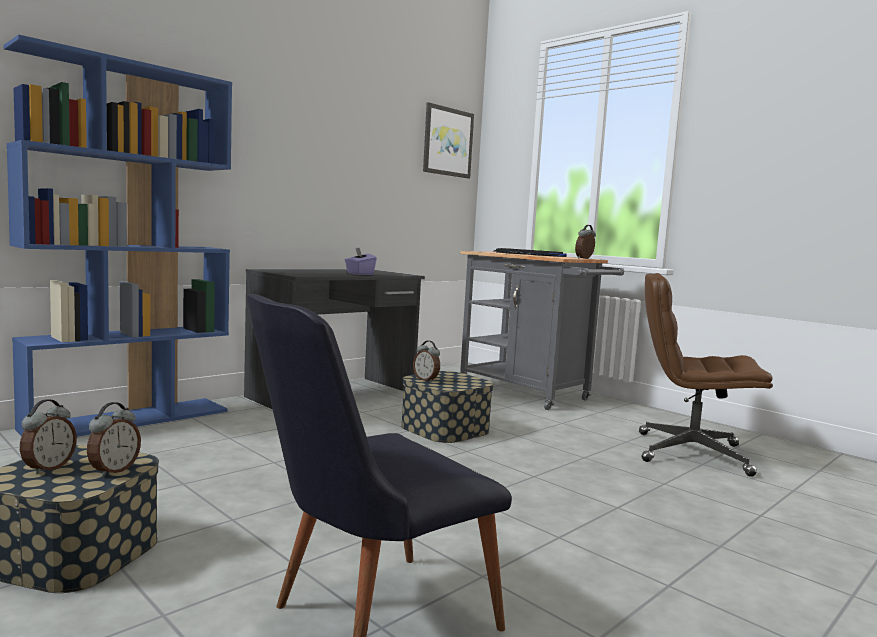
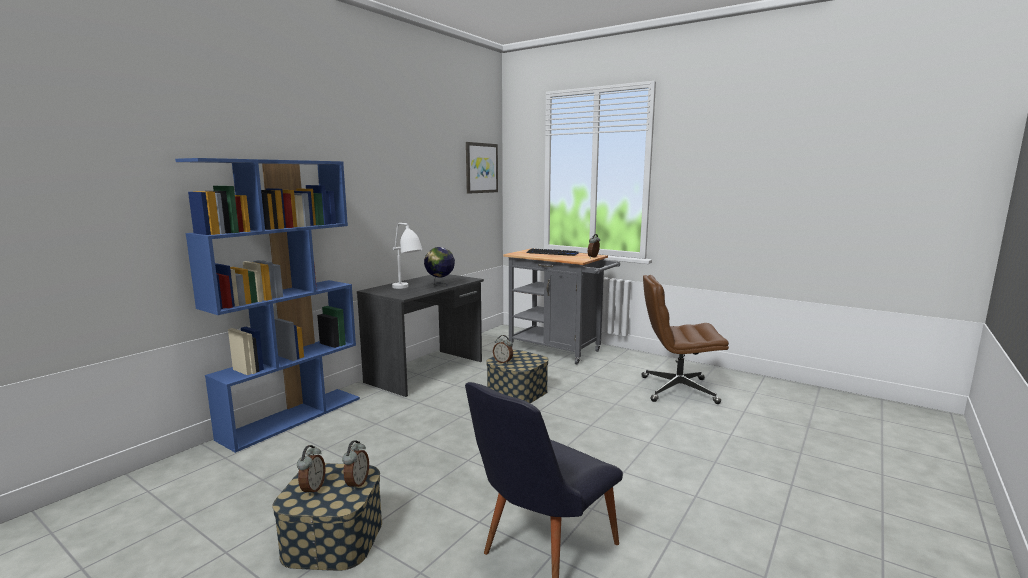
camera: 10 degrees left, 5 degrees up
purple tissue box [345,247,377,275] -> globe [424,247,455,287]
none -> white table lamp [392,223,422,289]

